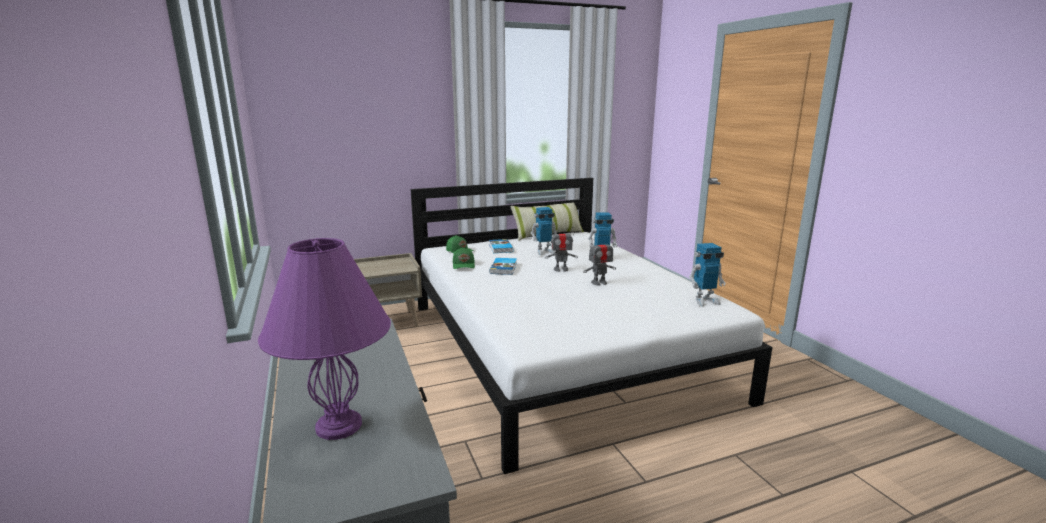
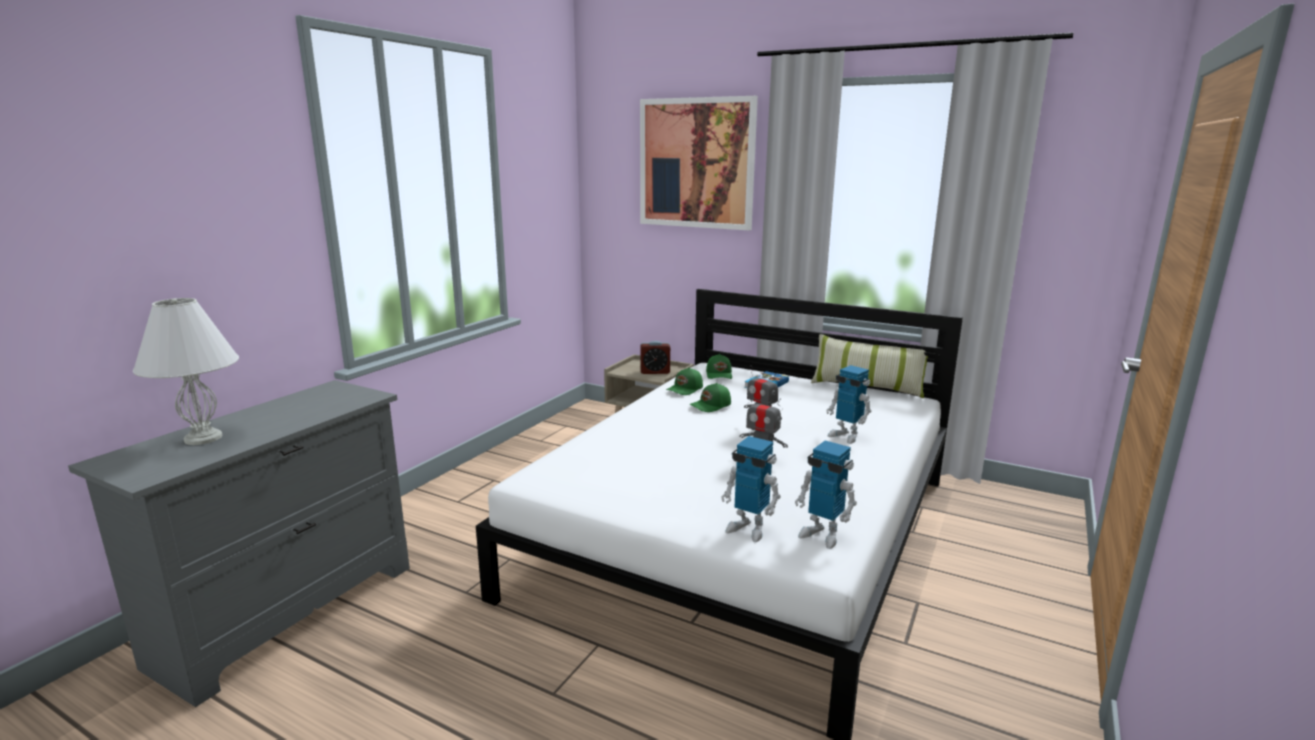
camera: 50 degrees right, 0 degrees up
purple table lamp [258,238,391,440] -> white table lamp [133,298,239,445]
book [489,258,517,275] -> green cap [689,383,731,412]
toy robot [531,207,557,255] -> toy robot moved to [721,436,781,542]
none -> picture [640,96,758,230]
none -> alarm clock [640,341,670,374]

